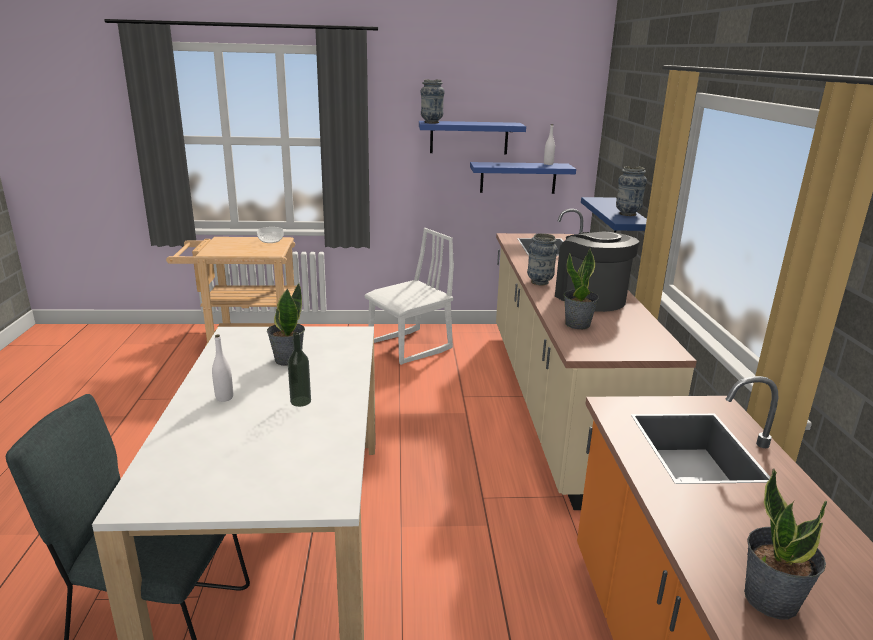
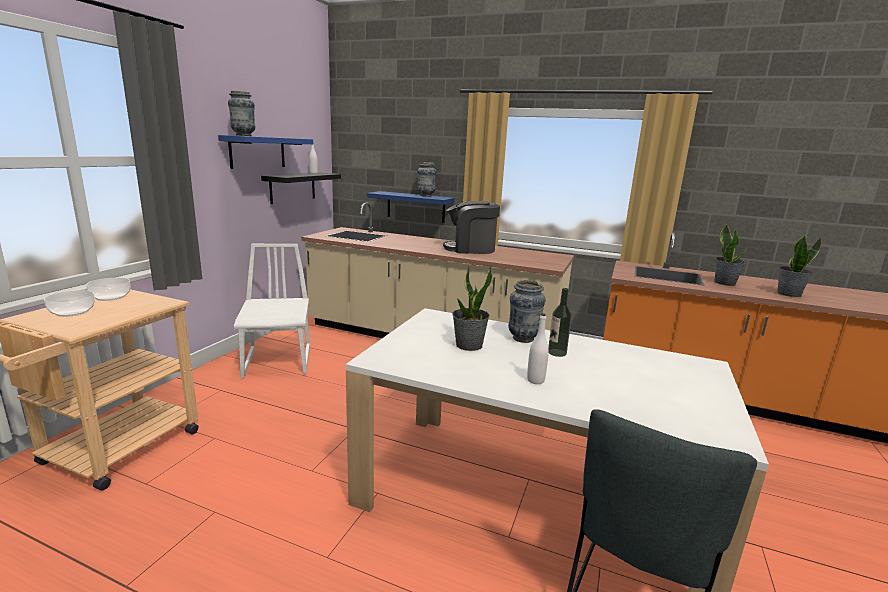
camera: 65 degrees left, 5 degrees down
blue shelf [470,162,576,194] -> black shelf [261,172,341,204]
vase [527,233,558,285] -> vase moved to [508,280,546,343]
potted plant [564,248,599,329] -> potted plant moved to [714,224,746,286]
none -> bowl [44,290,95,317]

